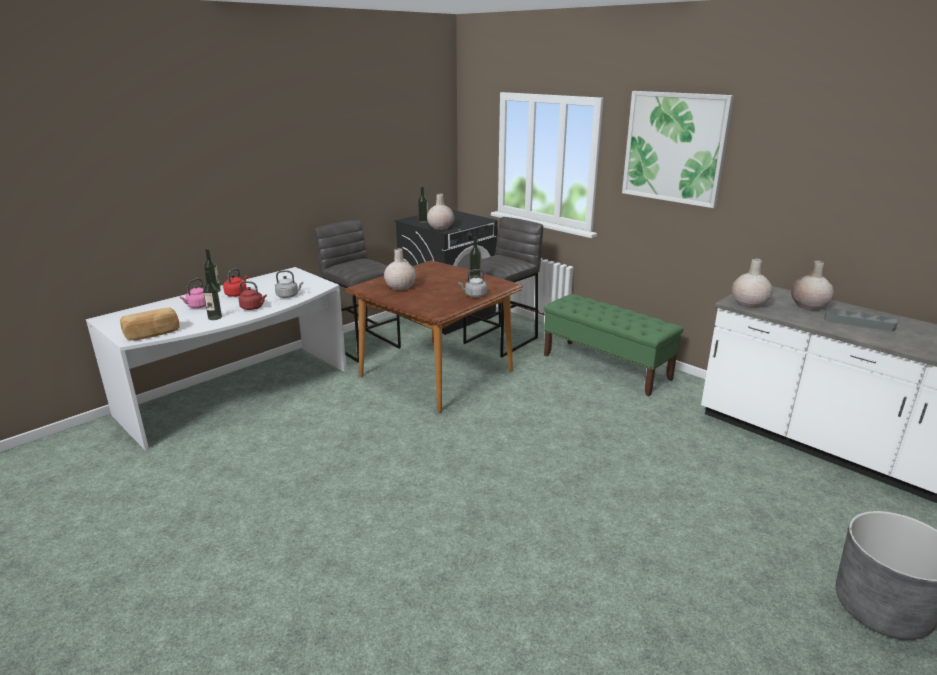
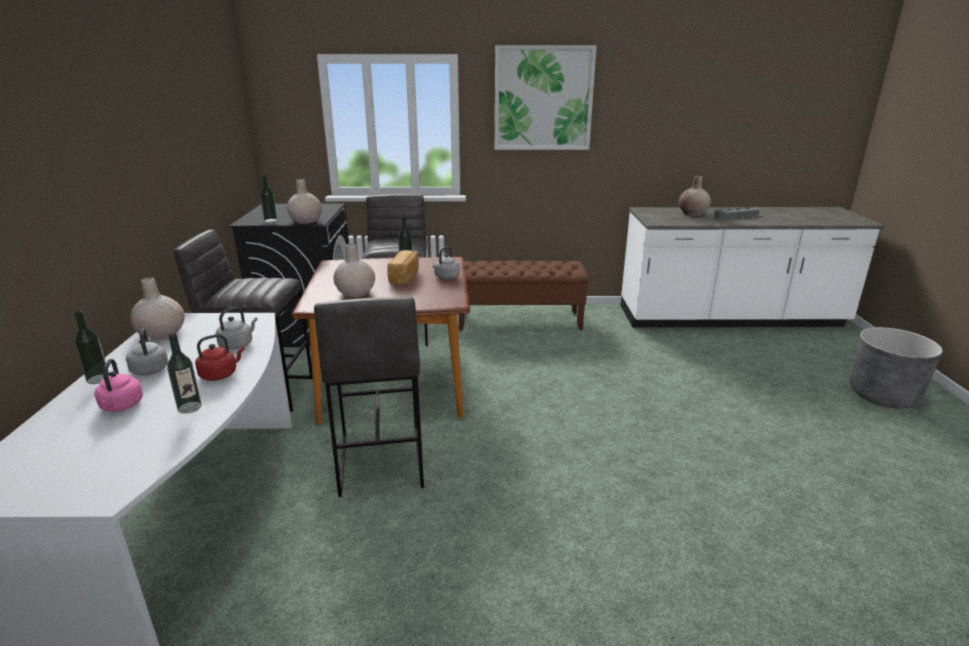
camera: 45 degrees left, 0 degrees up
bread [120,308,180,341] -> bread moved to [387,250,419,284]
red kettle [223,268,247,297] -> grey kettle [126,328,168,376]
green bench [544,294,684,396] -> brown bench [459,260,589,331]
beige vase [731,258,773,308] -> beige vase moved to [130,277,185,340]
none -> grey stool [314,297,424,497]

